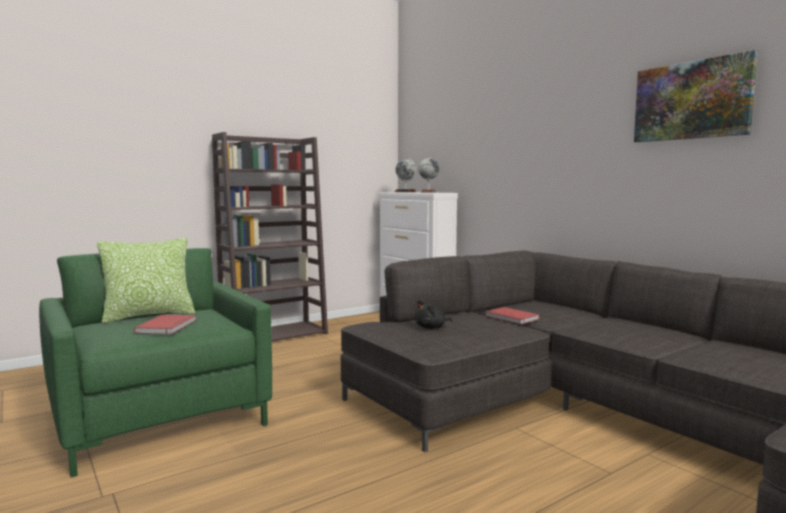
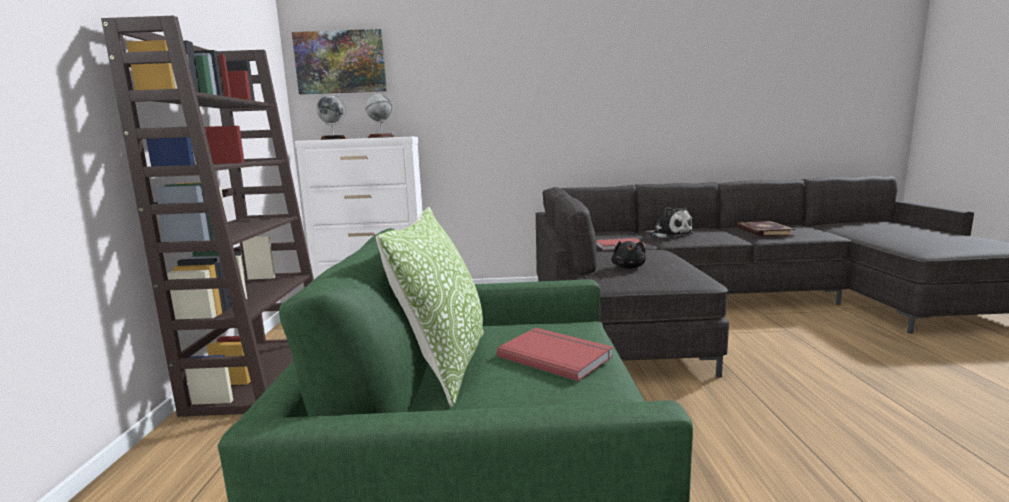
camera: 55 degrees left, 5 degrees up
picture [634,50,758,142] -> picture moved to [292,29,387,94]
none -> plush toy [645,207,694,238]
none -> book [737,221,795,236]

